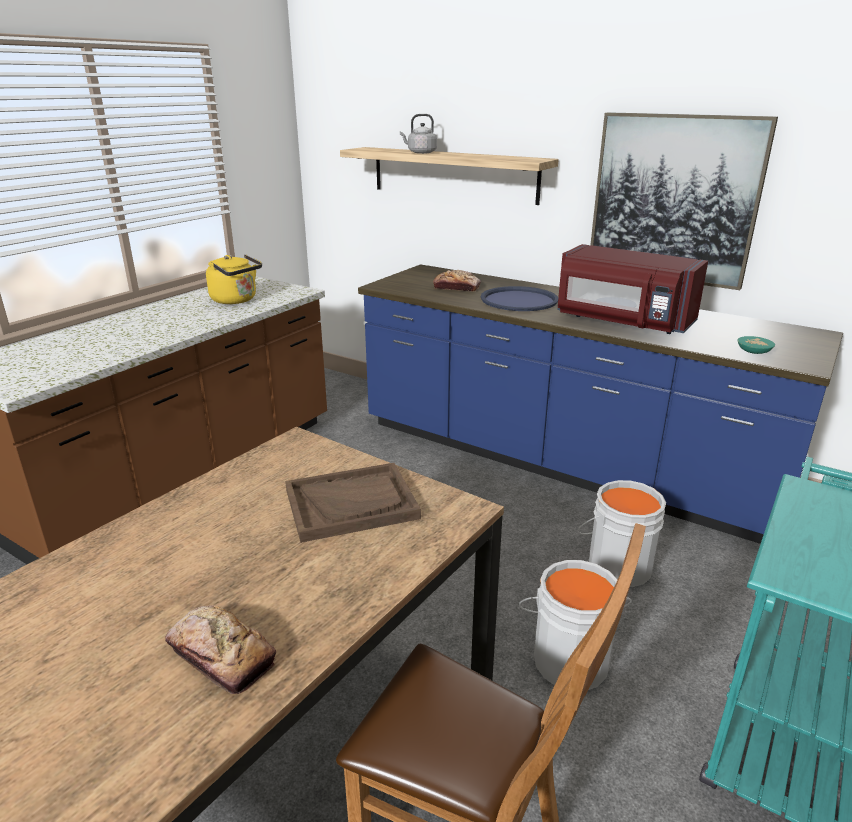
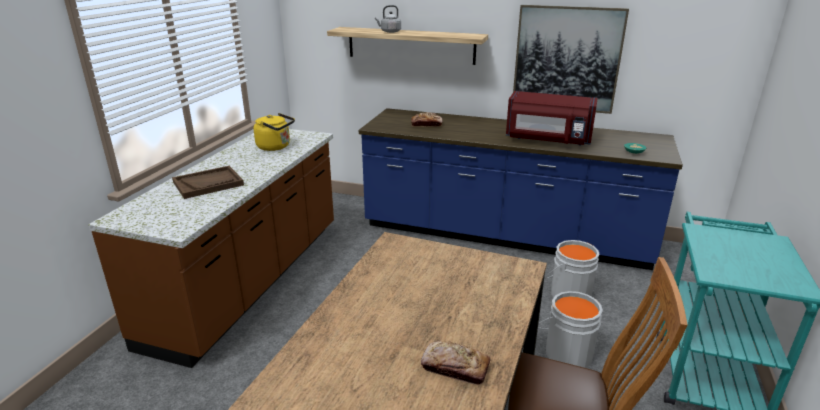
camera: 15 degrees left, 0 degrees up
brown tray [285,463,421,543] -> brown tray moved to [172,166,244,199]
blue tray [481,286,558,311] -> none

